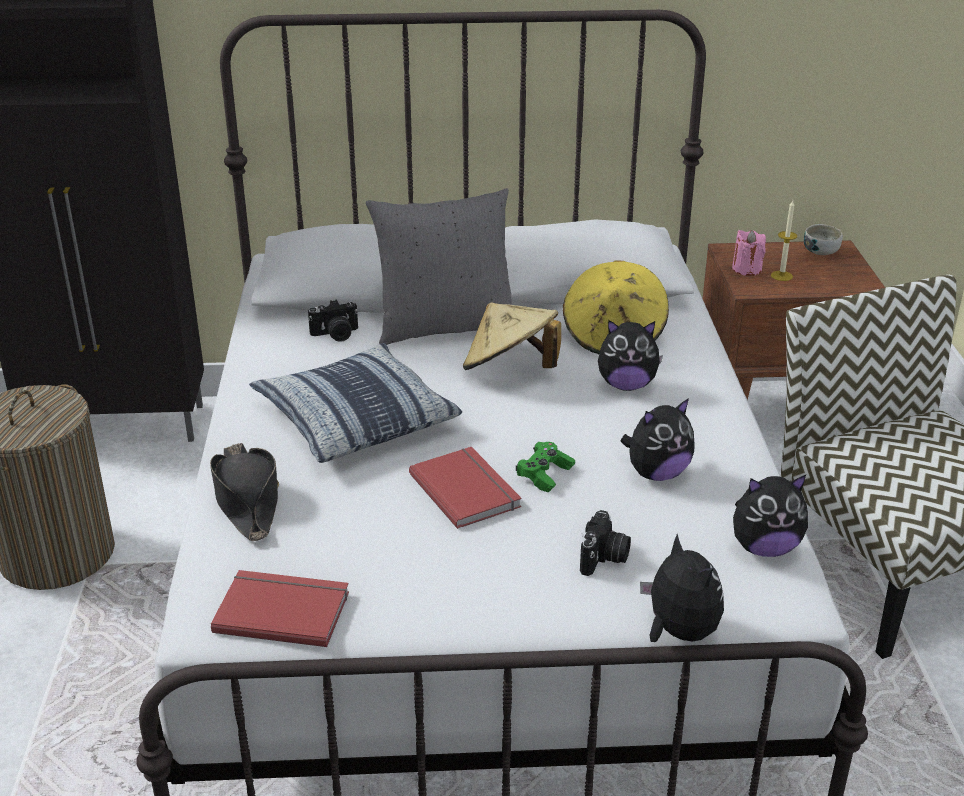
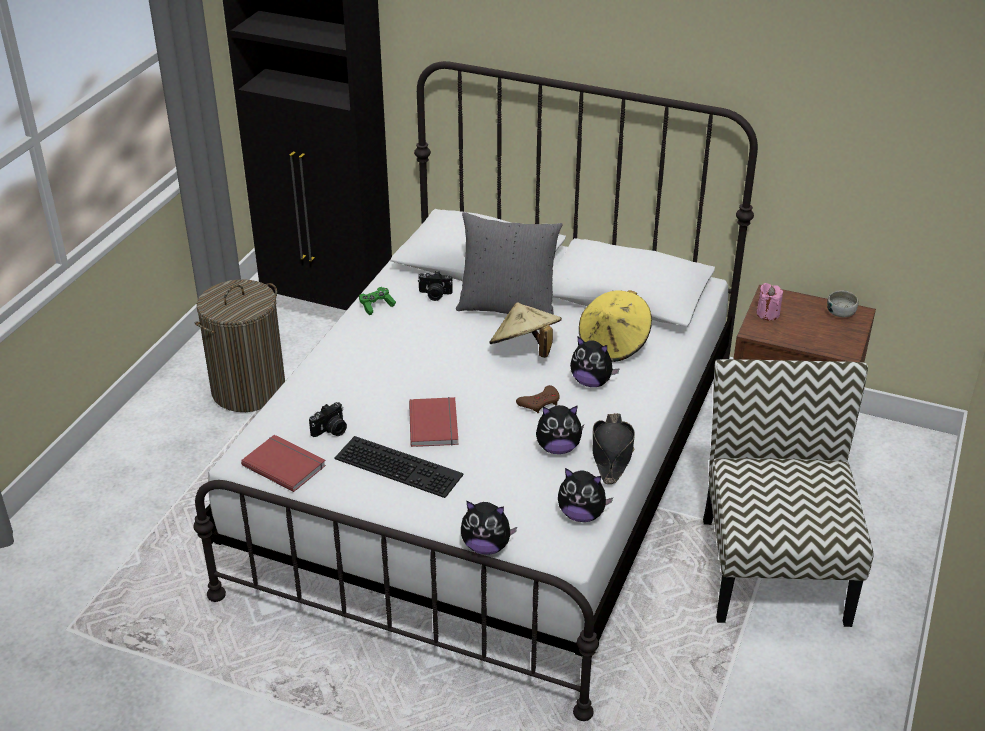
camera: 25 degrees right, 5 degrees up
black hat [210,443,279,541] -> black hat moved to [592,413,635,484]
pillow [249,343,462,463] -> none
green game controller [516,442,575,493] -> green game controller moved to [359,287,396,315]
camera [580,510,631,576] -> camera moved to [309,402,347,437]
plush toy [640,534,724,642] -> plush toy turned 105 degrees clockwise [461,500,517,555]
candle [771,200,797,281] -> none
none -> keyboard [334,436,464,498]
none -> brown game controller [516,385,560,413]

